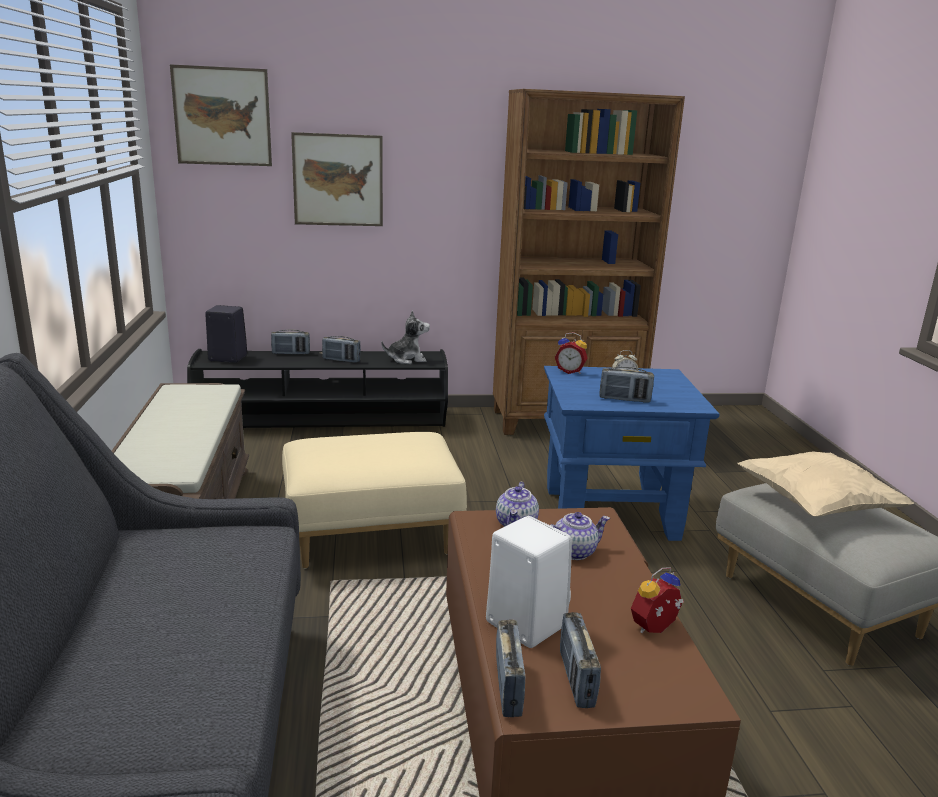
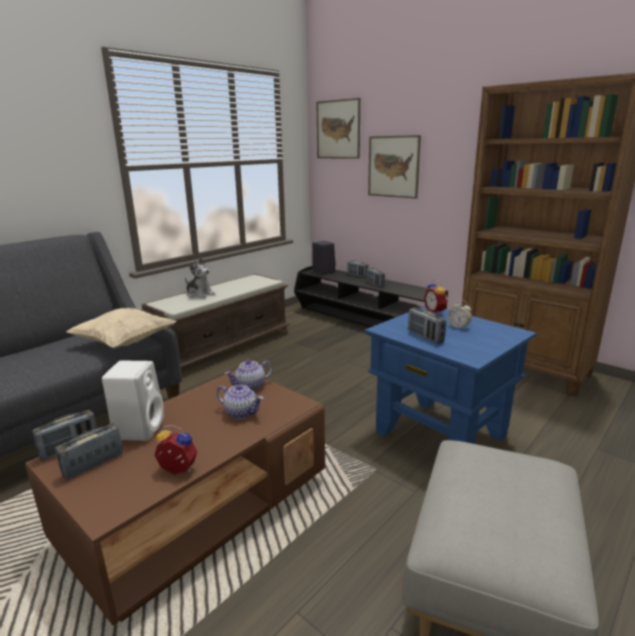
camera: 50 degrees right, 0 degrees up
beige ottoman [282,432,467,568] -> none
plush toy [381,310,430,364] -> plush toy moved to [185,258,215,299]
beige pillow [737,452,914,516] -> beige pillow moved to [66,308,176,349]

